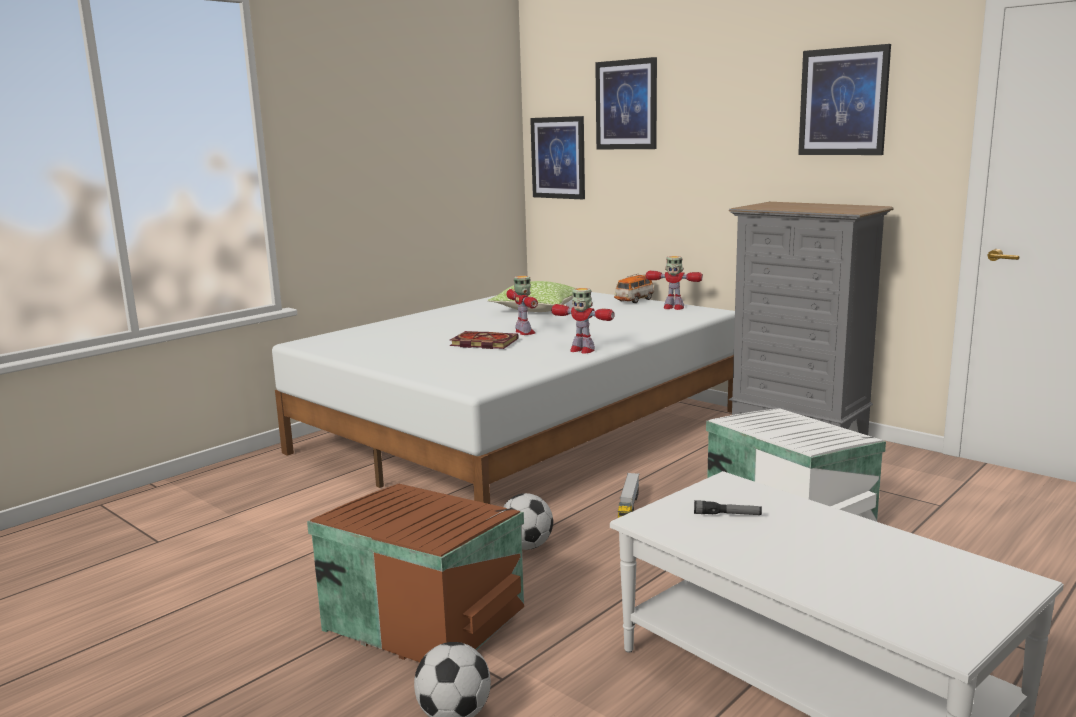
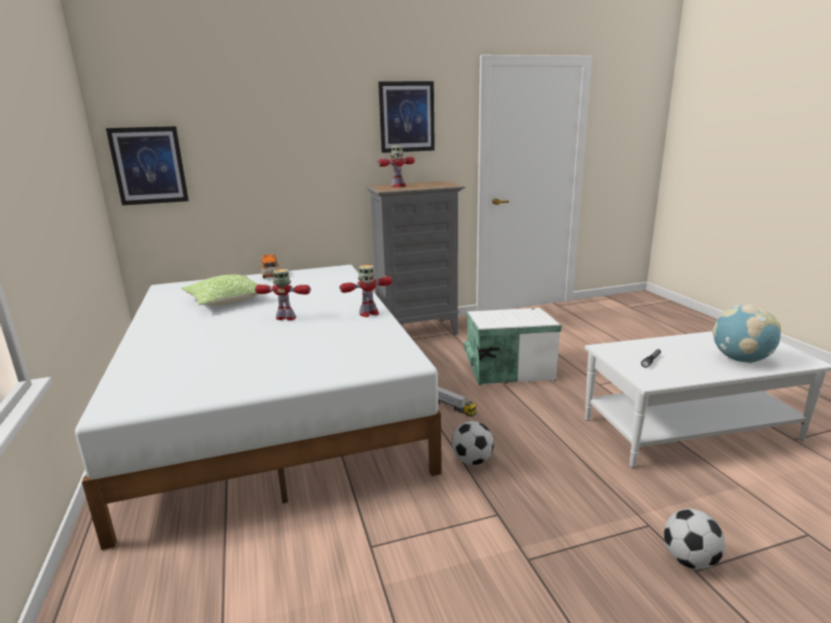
camera: 60 degrees left, 5 degrees up
brown storage box [307,483,524,662] -> none
book [450,331,519,349] -> none
picture [595,57,657,149] -> none
toy robot [646,256,703,310] -> toy robot moved to [378,146,415,187]
none -> globe [712,304,781,364]

